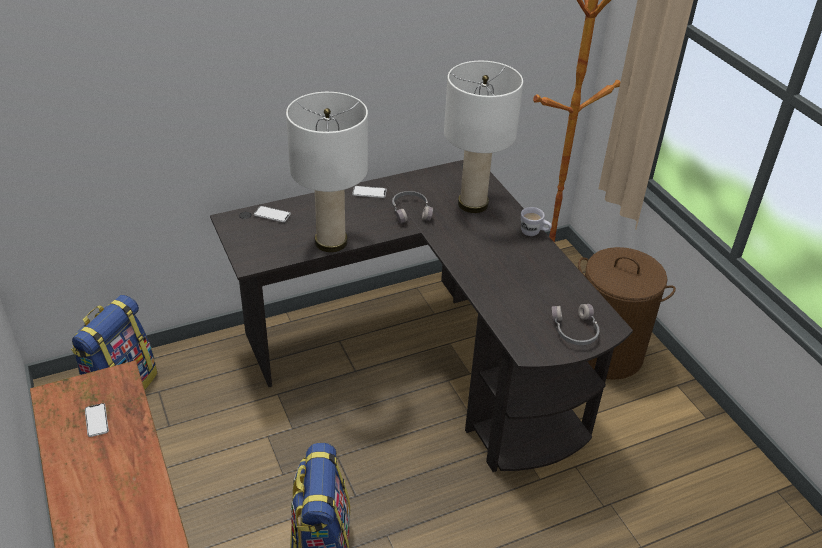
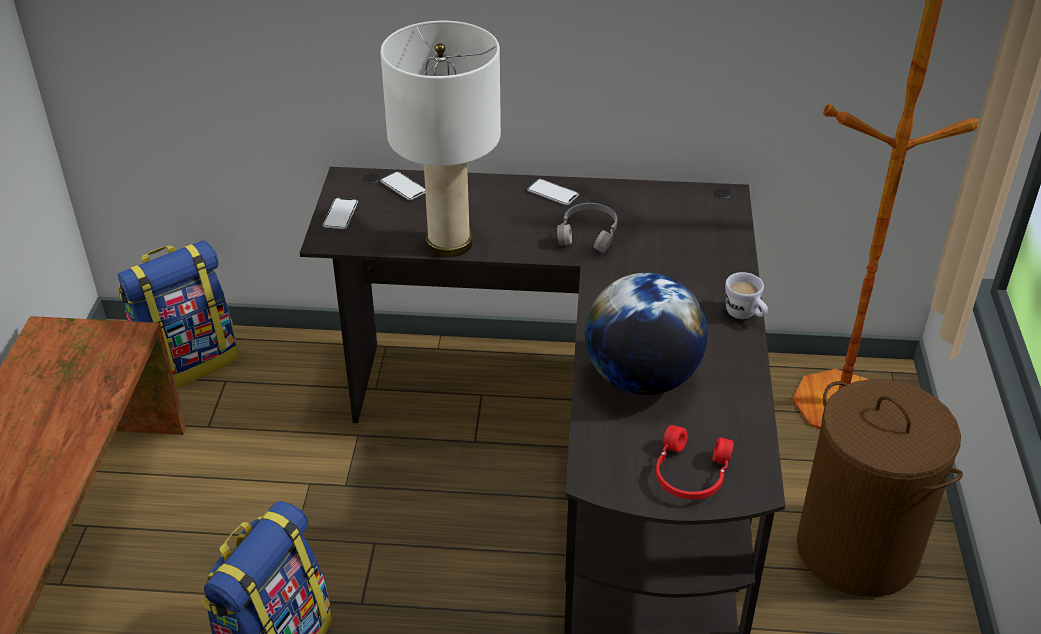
camera: 30 degrees right, 0 degrees up
phone [85,403,109,437] -> phone moved to [323,198,358,229]
white table lamp [444,61,523,213] -> none
grey headphones [552,304,600,345] -> red headphones [656,425,733,499]
none -> globe [585,273,708,395]

